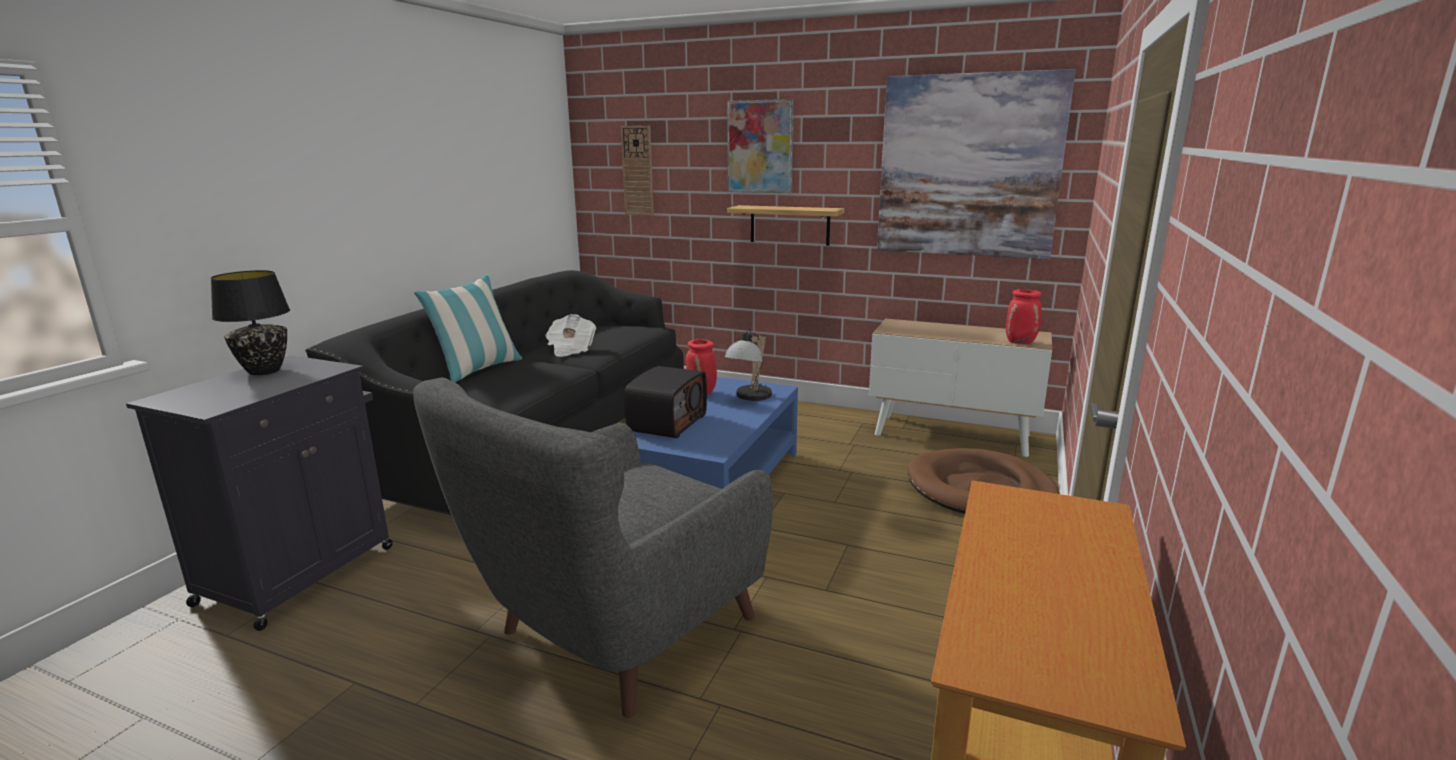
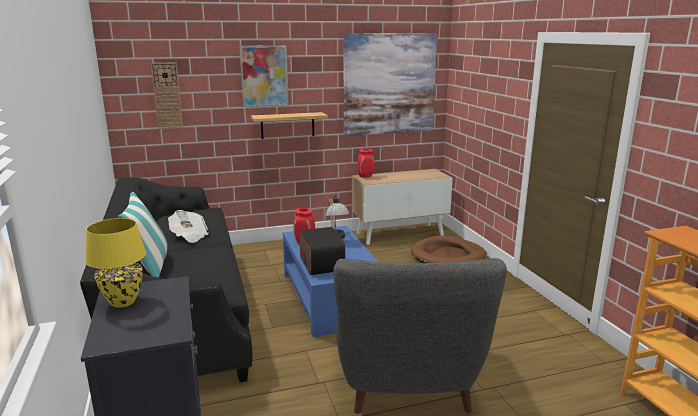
camera: 40 degrees left, 0 degrees up
black table lamp [210,270,290,375] -> yellow table lamp [85,218,146,308]
red vase [1006,289,1042,344] -> red vase moved to [357,149,374,178]

